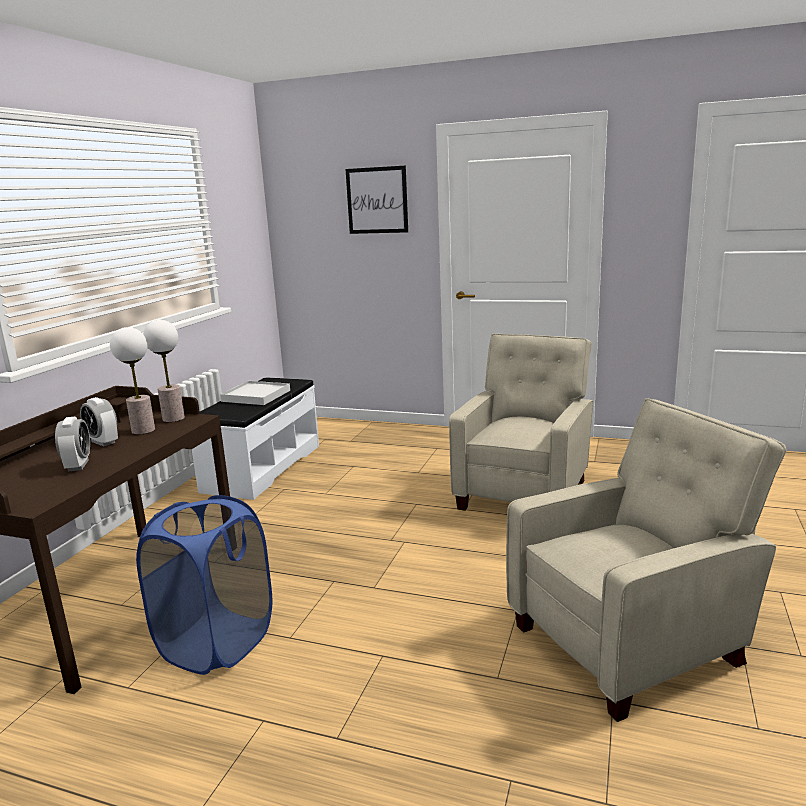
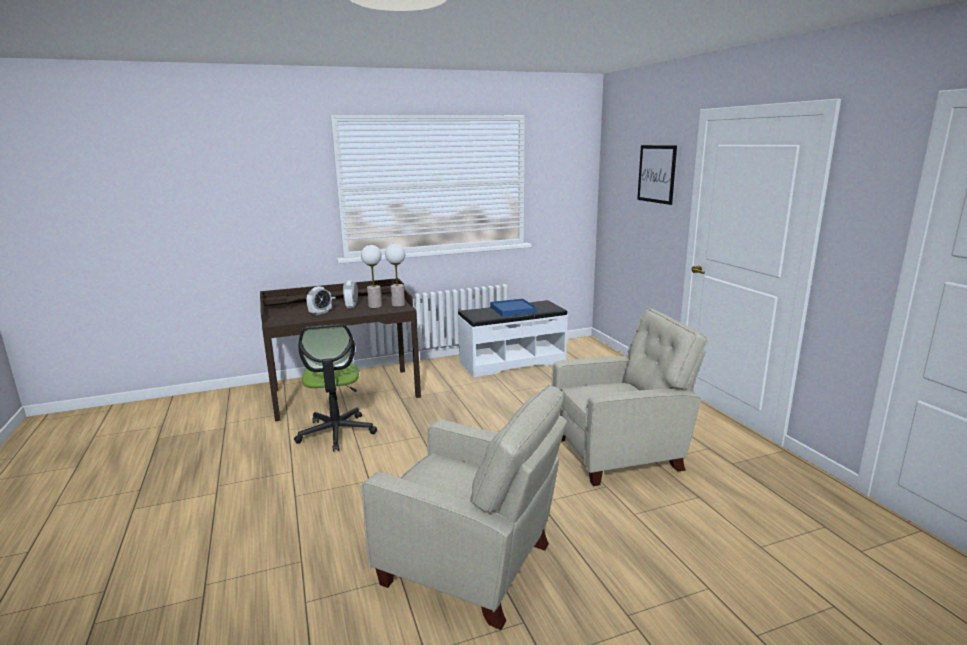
camera: 50 degrees right, 0 degrees up
blue laundry basket [136,495,272,675] -> office chair [294,324,377,452]
white tray [220,381,290,405] -> blue tray [490,299,537,317]

